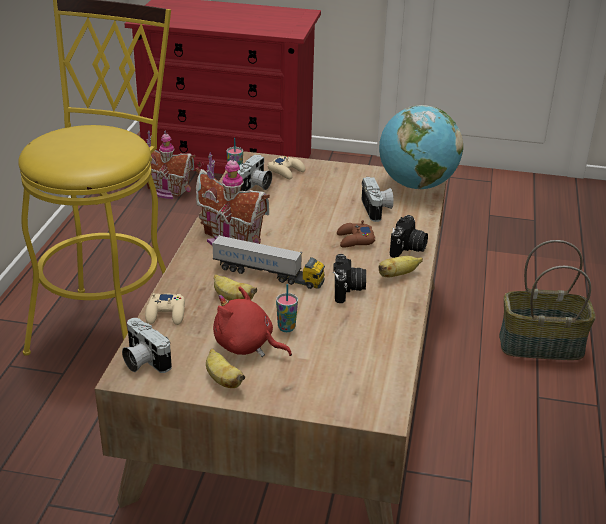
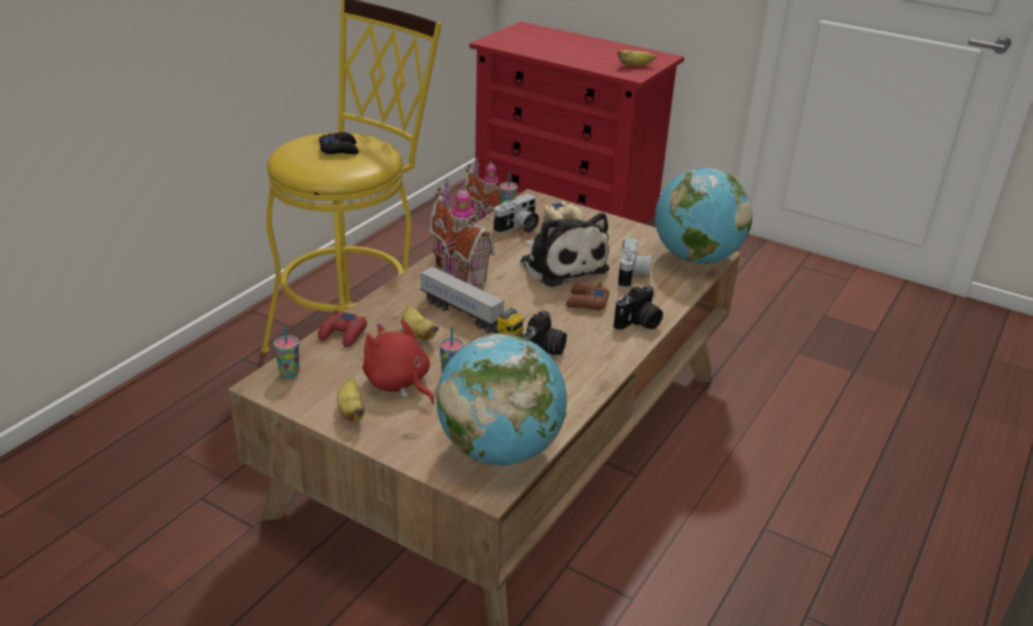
camera: 20 degrees right, 0 degrees up
camera [122,318,172,373] -> cup [274,325,300,379]
beige game controller [145,293,185,325] -> red game controller [318,310,367,347]
banana [379,256,423,277] -> banana moved to [617,50,657,66]
basket [499,240,596,360] -> none
none -> black game controller [319,132,359,154]
none -> globe [437,333,567,465]
none -> plush toy [521,213,610,287]

